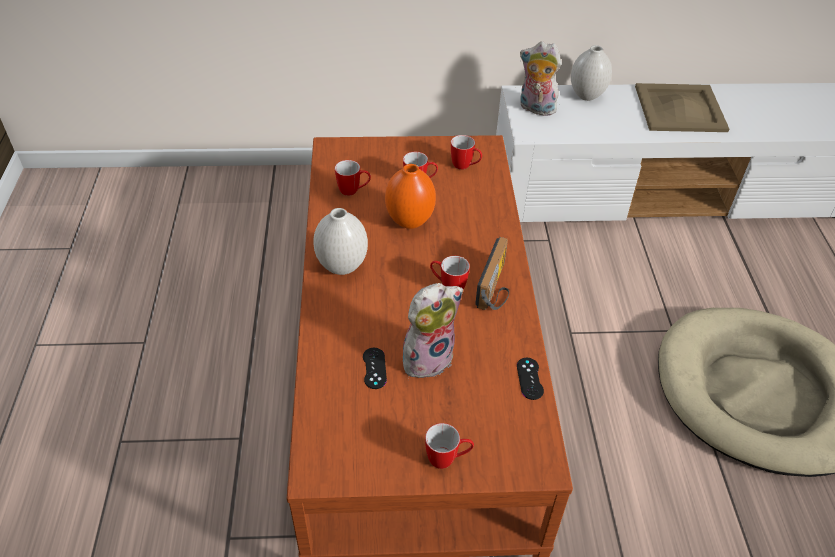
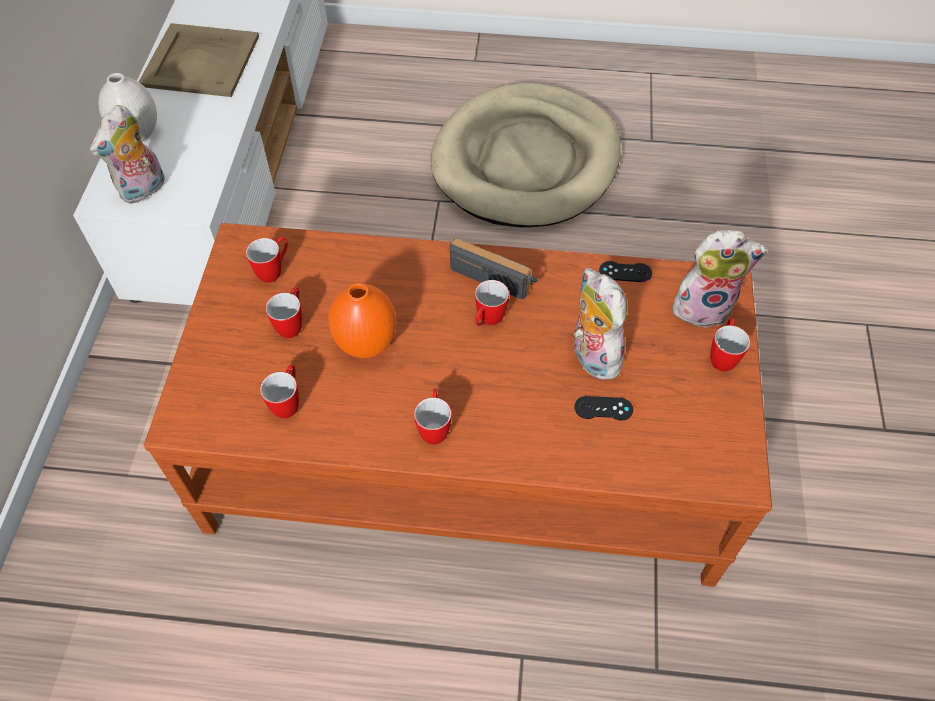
camera: 80 degrees left, 10 degrees up
white vase [313,208,368,275] -> mug [414,389,451,445]
none -> plush toy [672,230,767,328]

